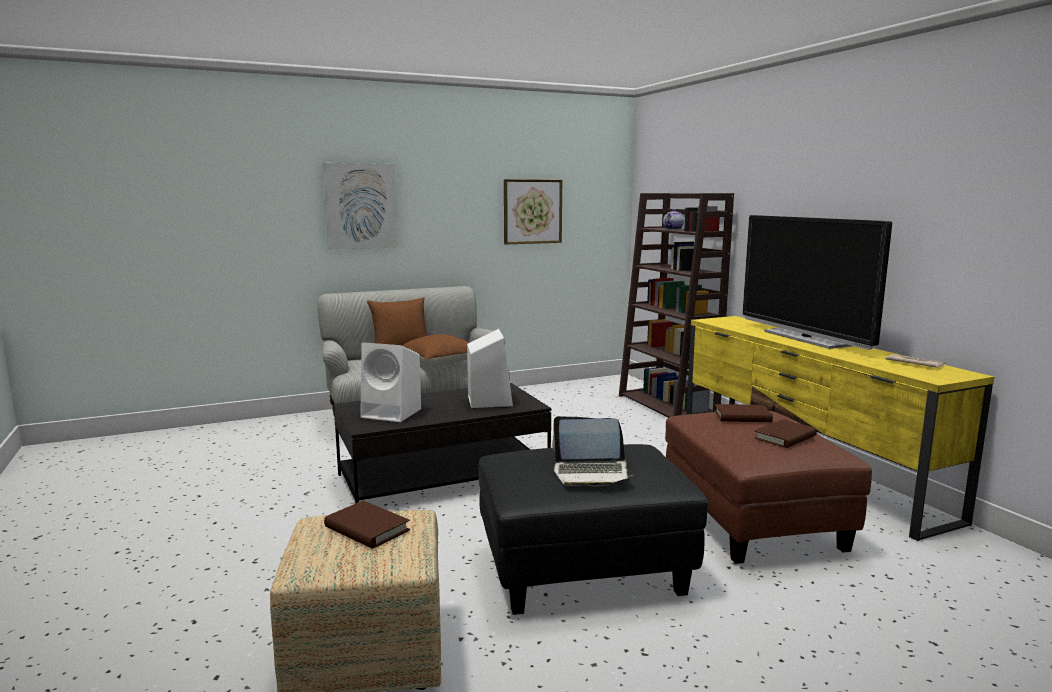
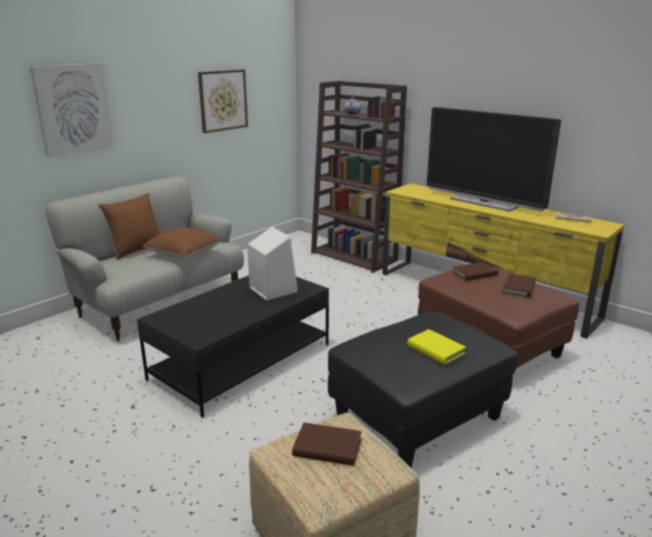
camera: 25 degrees left, 10 degrees up
white speaker [360,342,421,422] -> none
laptop [552,416,633,486] -> yellow book [407,329,466,364]

